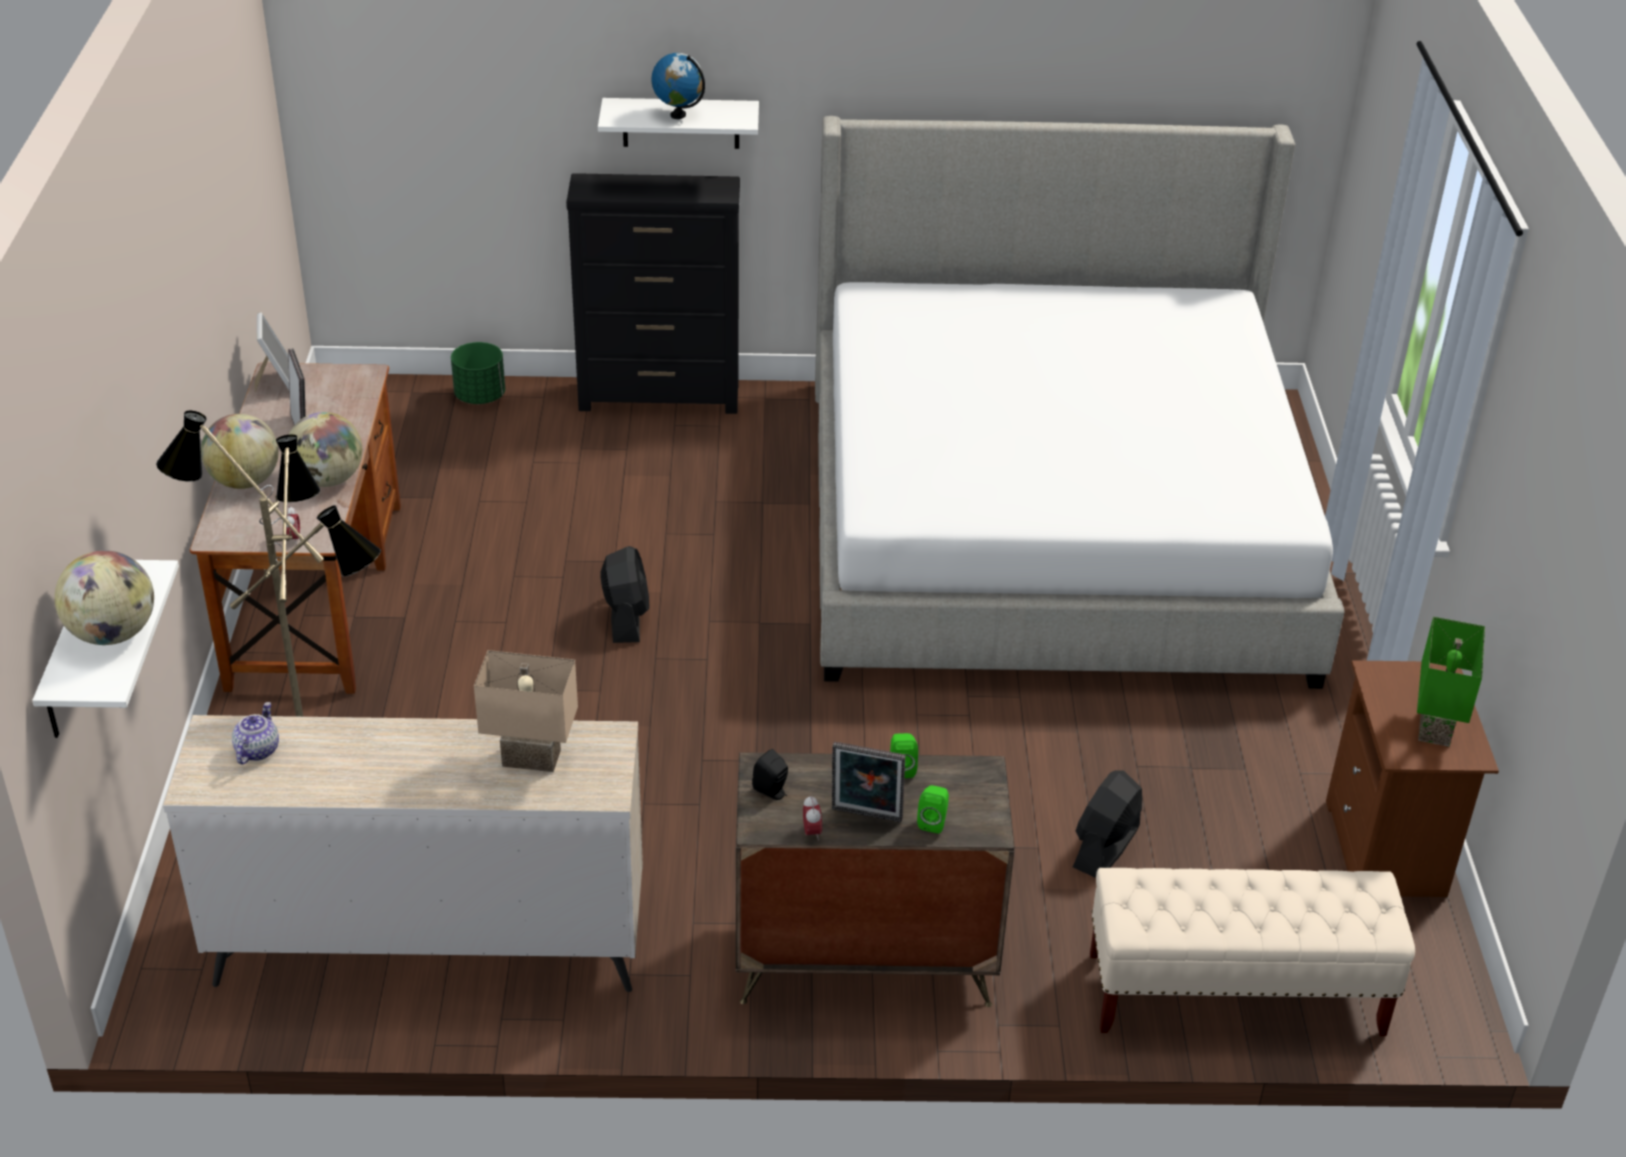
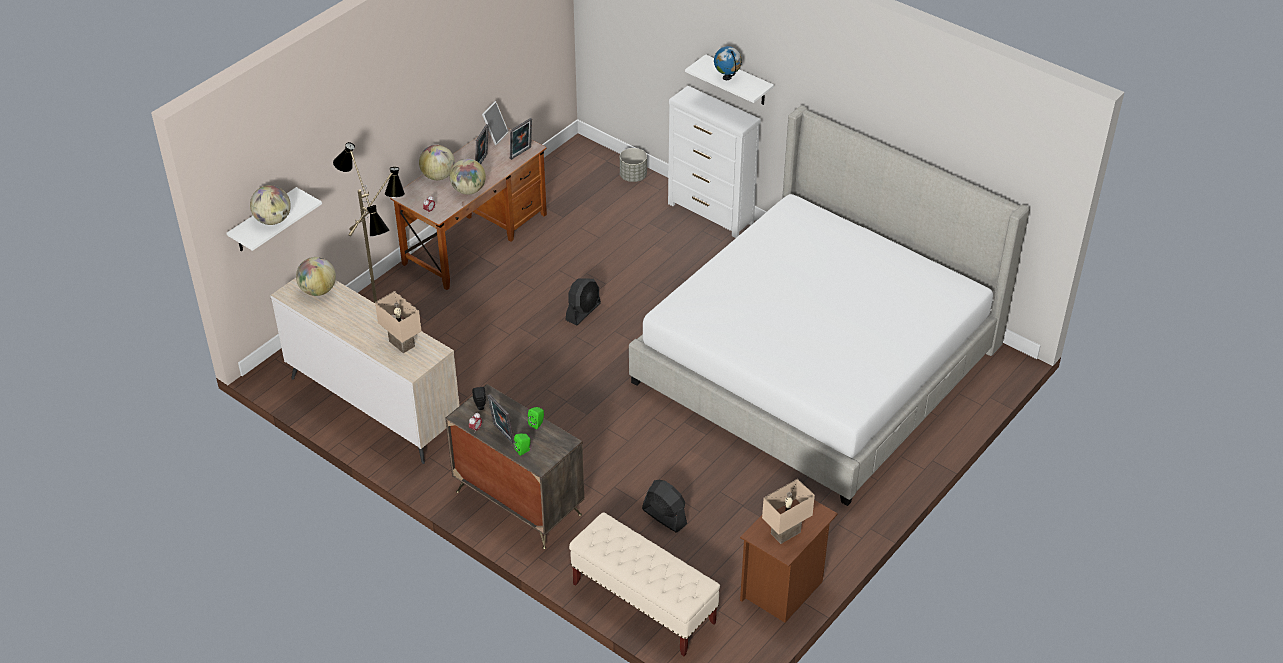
camera: 40 degrees right, 5 degrees up
teapot [232,702,279,764] -> globe [296,257,336,296]
green planter [451,342,505,404] -> grey planter [620,148,647,182]
black dresser [566,173,740,414] -> white dresser [668,86,761,238]
black fan [1073,771,1142,878] -> black fan turned 60 degrees clockwise [642,480,687,533]
green table lamp [1417,617,1485,747] -> beige table lamp [762,479,815,544]
none -> picture frame [510,118,532,160]

